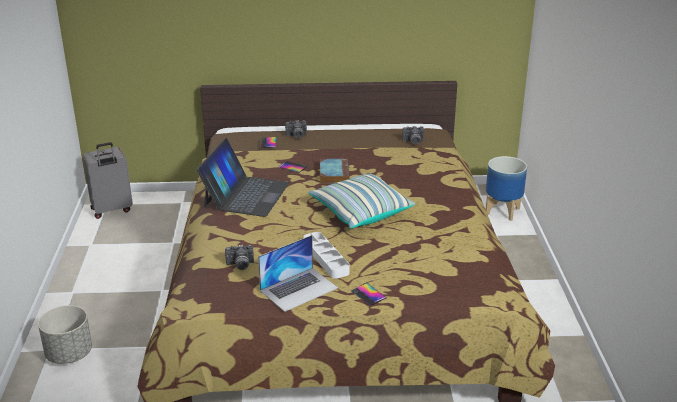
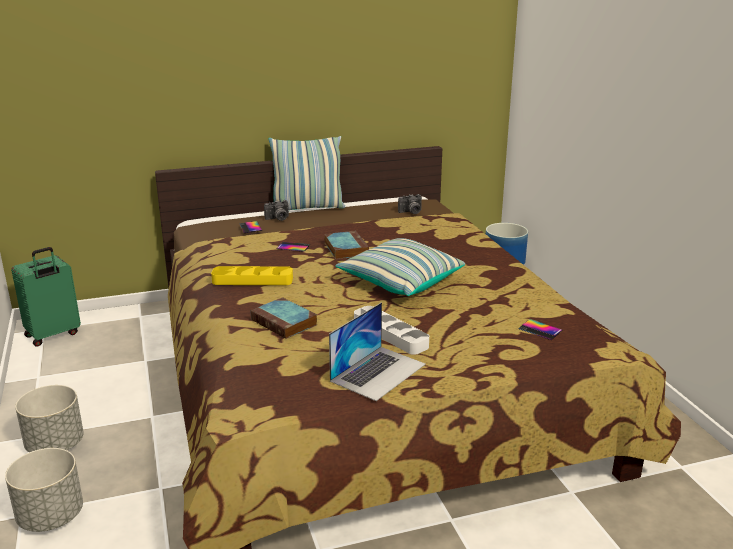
camera: 15 degrees left, 5 degrees down
grey suitcase [83,142,133,219] -> green suitcase [11,247,81,347]
laptop [196,138,289,217] -> yellow tray [211,266,293,285]
camera [225,244,254,270] -> none
phone [351,283,386,306] -> phone moved to [518,319,563,340]
none -> grey planter [15,385,84,452]
none -> book [251,297,317,339]
none -> pillow [269,136,345,210]

